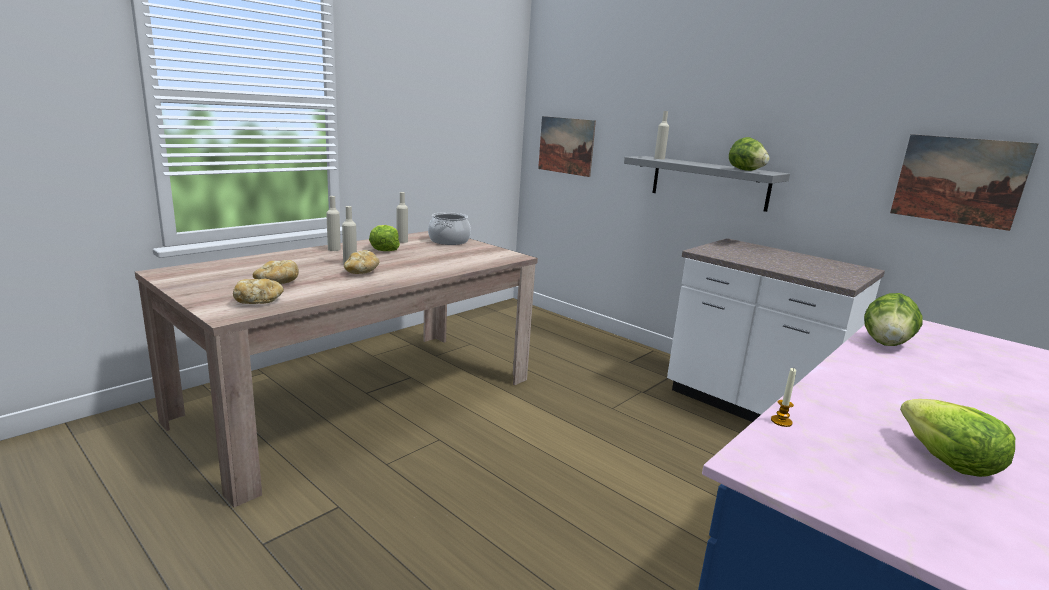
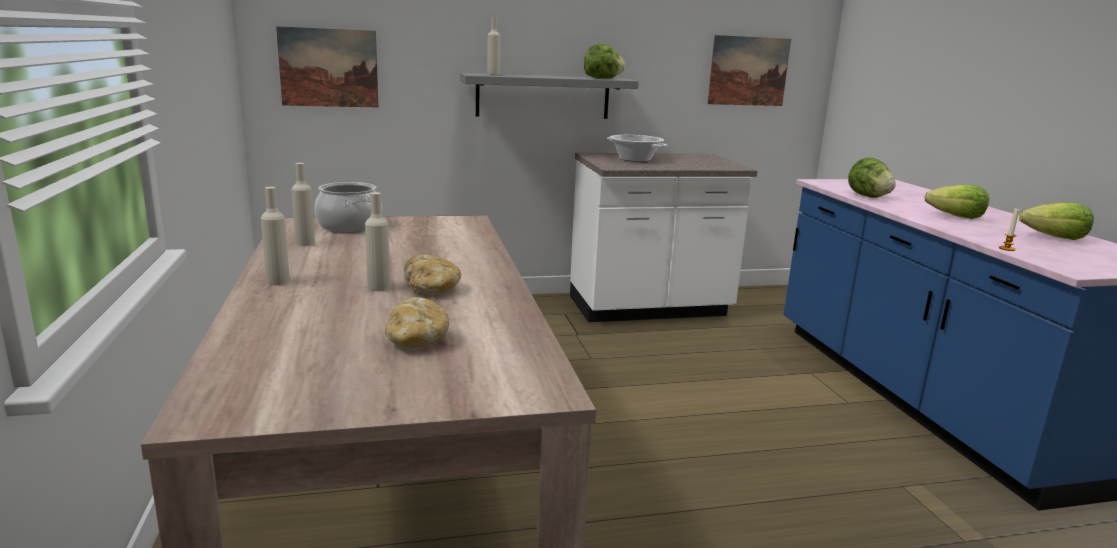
camera: 55 degrees left, 0 degrees up
bread [233,279,284,304] -> none
lettuce [369,225,400,251] -> lettuce moved to [925,185,989,219]
none -> cooking pot [607,135,667,162]

